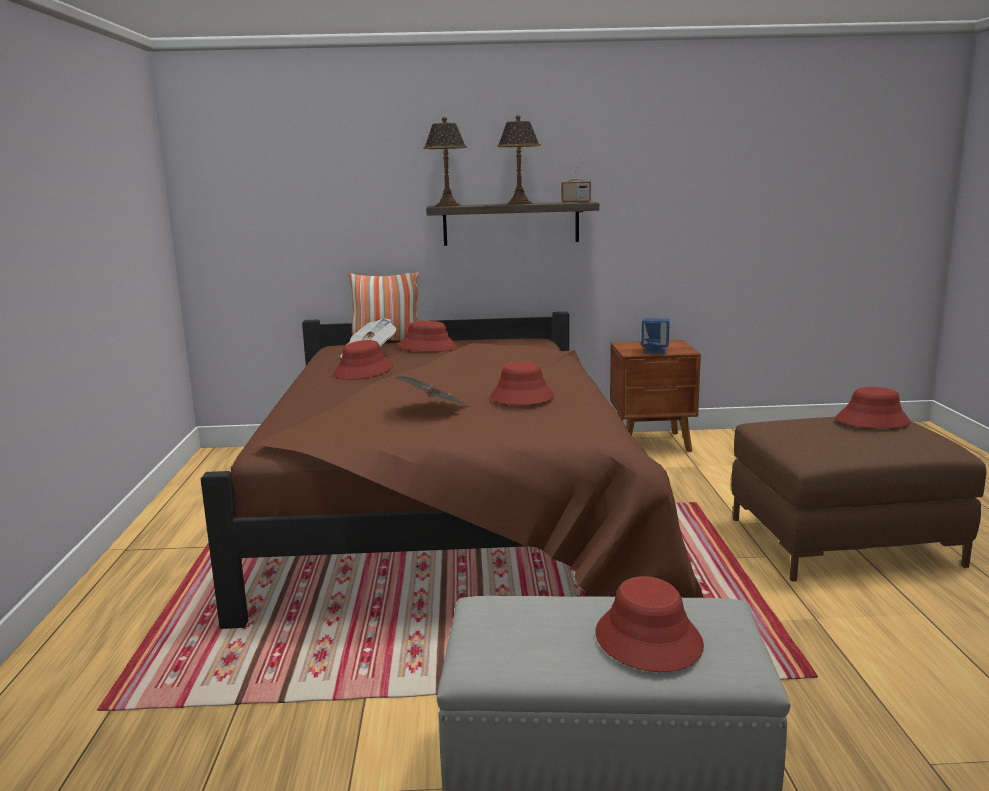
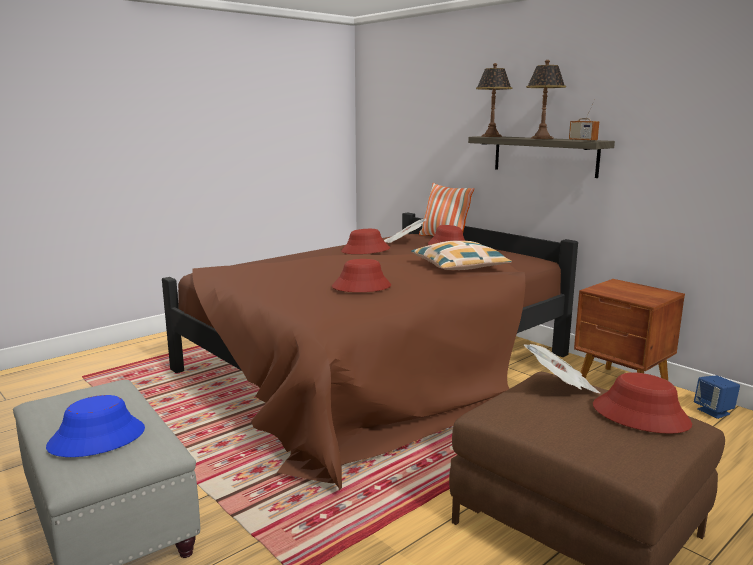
camera: 50 degrees right, 0 degrees up
newspaper [395,376,468,404] -> newspaper moved to [523,344,600,393]
red hat [596,576,704,672] -> blue hat [46,395,145,457]
blue speaker [641,318,670,354] -> blue speaker moved to [694,375,740,419]
none -> pillow [411,241,512,270]

